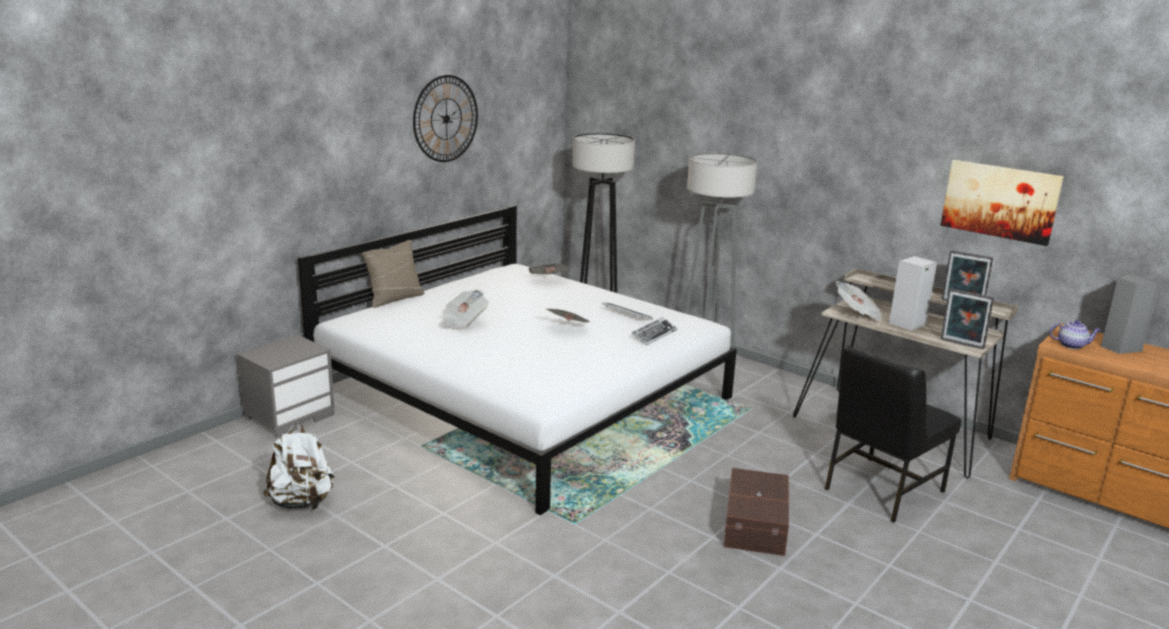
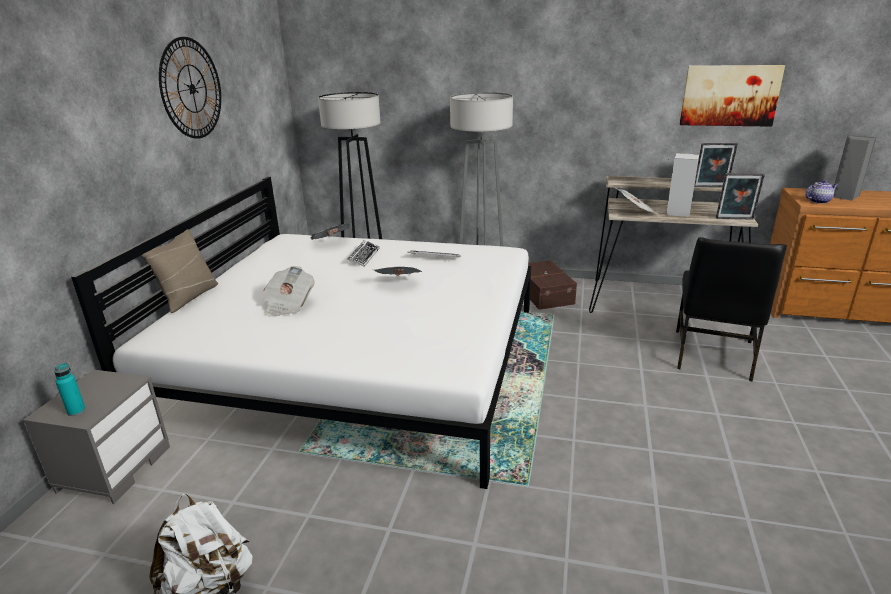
camera: 25 degrees left, 5 degrees up
keyboard [632,317,677,345] -> keyboard moved to [348,240,380,267]
brown storage box [724,468,789,556] -> brown storage box moved to [528,260,577,310]
none -> turquoise bottle [55,363,86,416]

